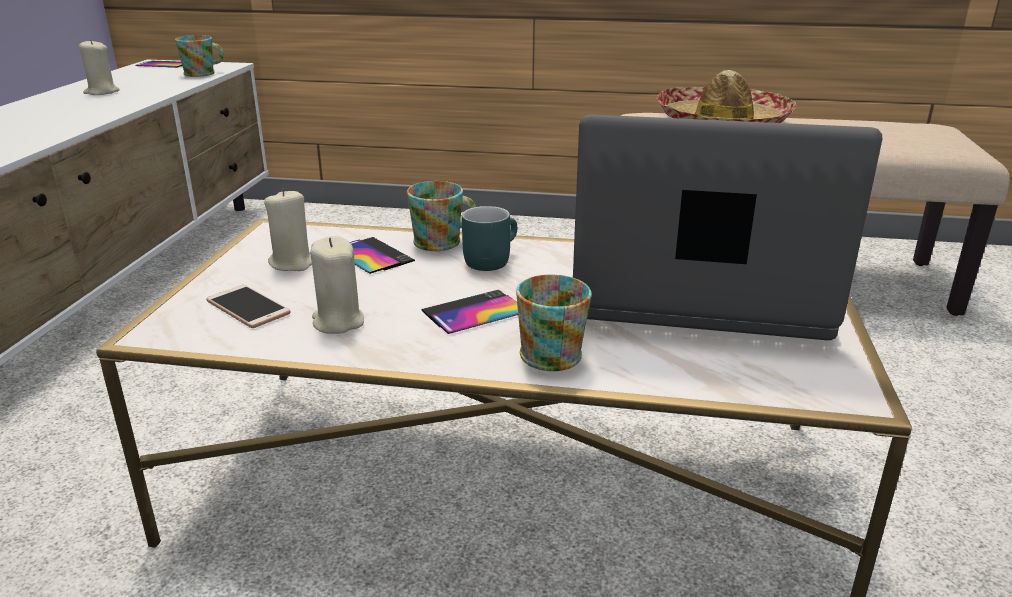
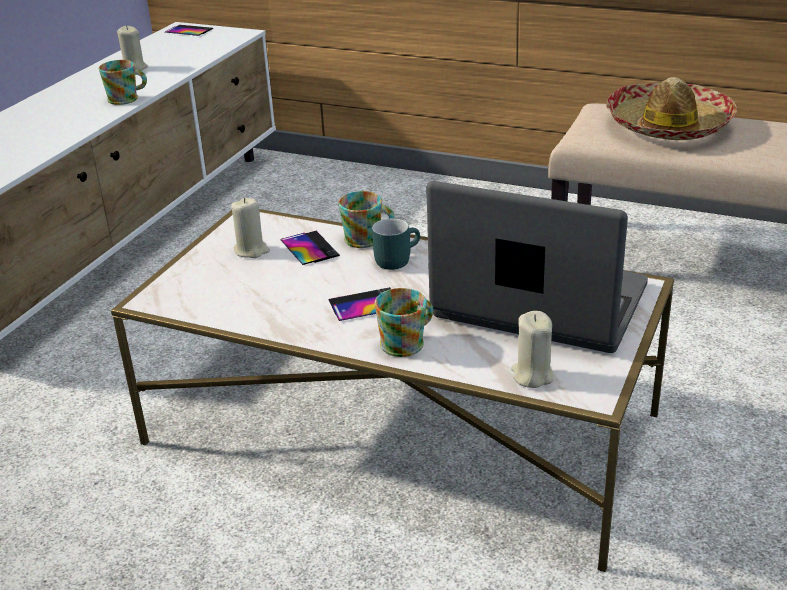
camera: 15 degrees right, 5 degrees up
mug [175,35,224,77] -> mug moved to [99,60,147,105]
phone [206,285,291,328] -> none
beige candle [310,236,364,334] -> beige candle moved to [511,311,554,388]

